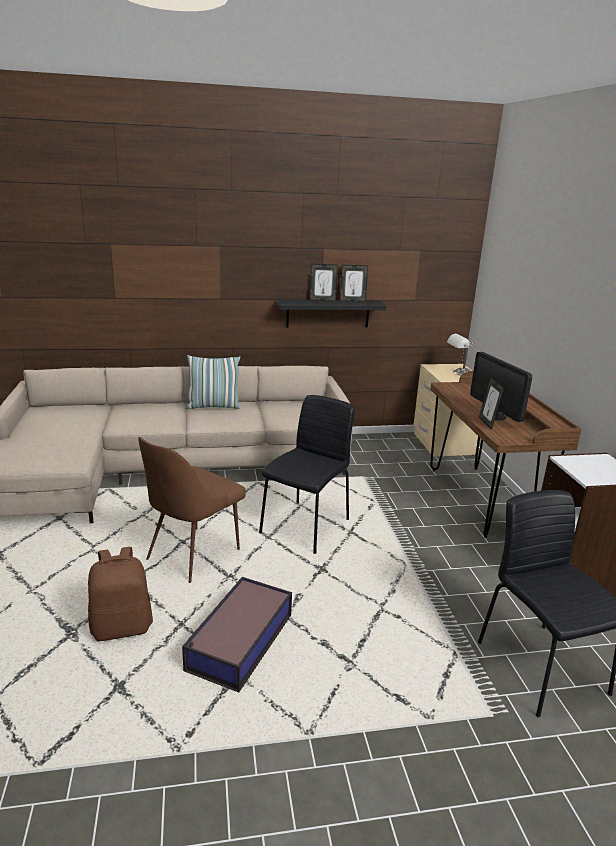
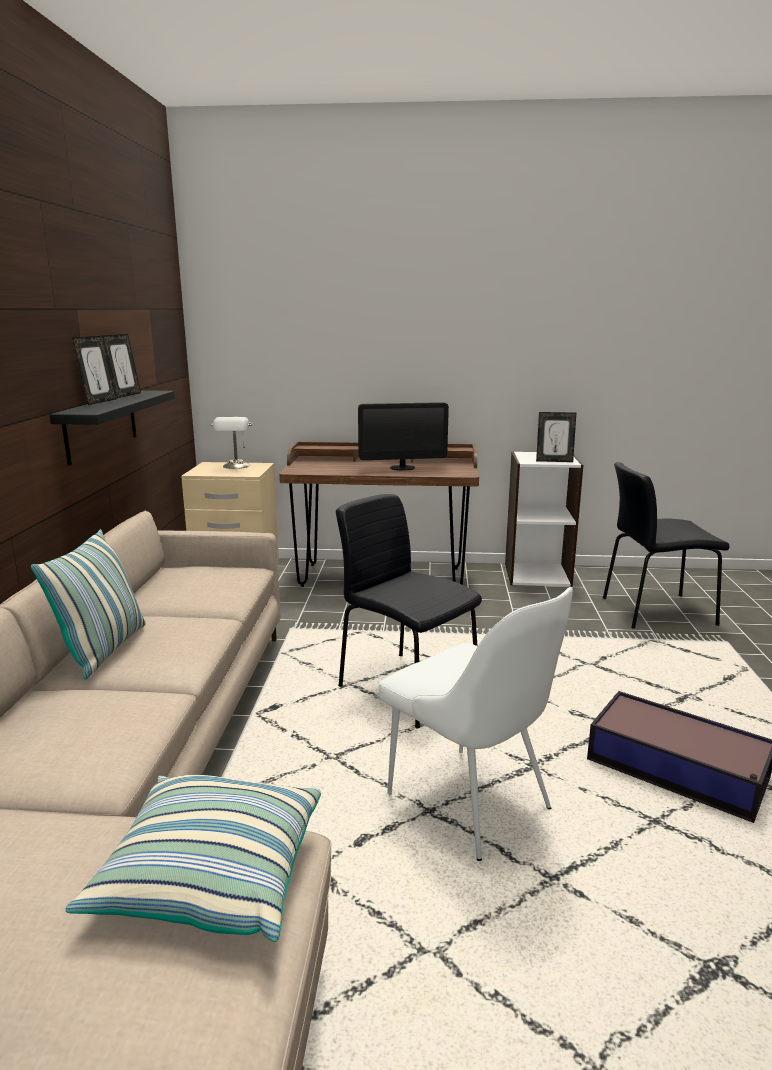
camera: 75 degrees left, 5 degrees down
brown backpack [88,547,153,641] -> none
brown chair [138,437,246,583] -> white chair [379,587,573,861]
picture frame [479,377,504,430] -> picture frame moved to [536,412,576,462]
none -> pillow [65,775,321,942]

